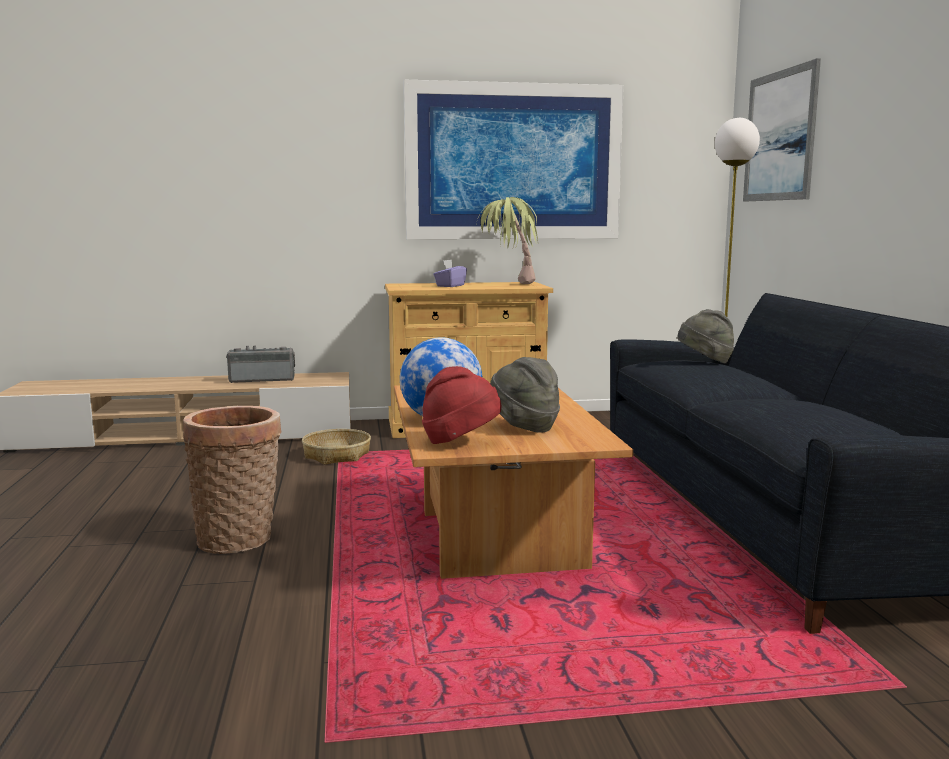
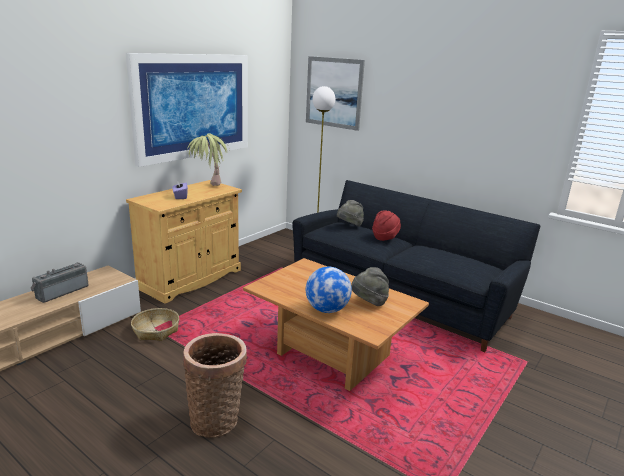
camera: 45 degrees left, 10 degrees up
red hat [422,366,501,444] -> red hat moved to [372,210,401,241]

